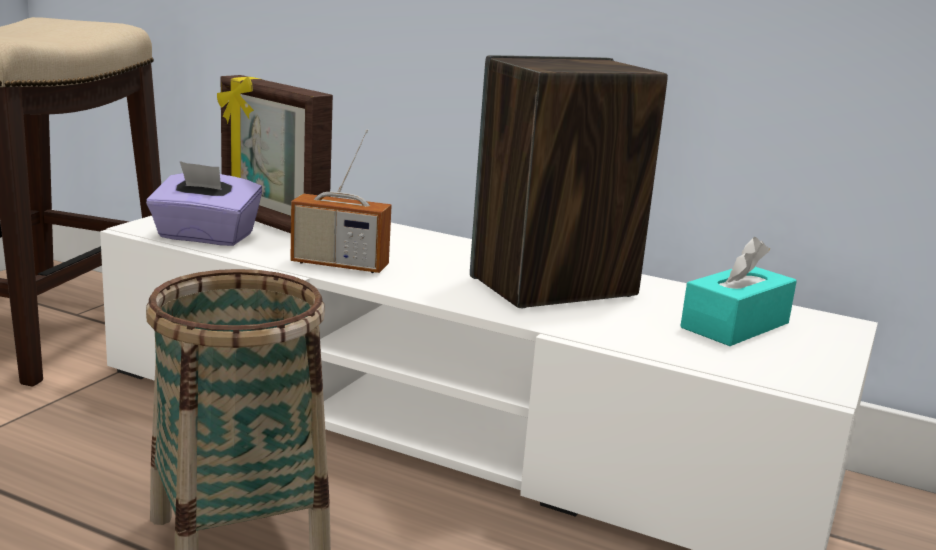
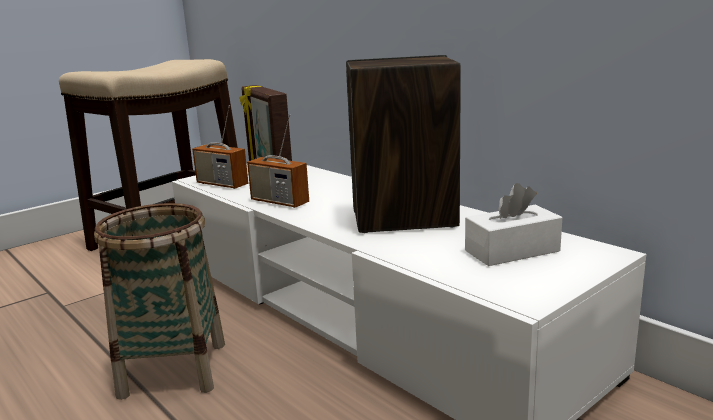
camera: 25 degrees right, 0 degrees up
purple tissue box [146,161,262,246] -> radio [192,106,248,189]
turquoise tissue box [681,237,797,346] -> white tissue box [465,183,562,266]

